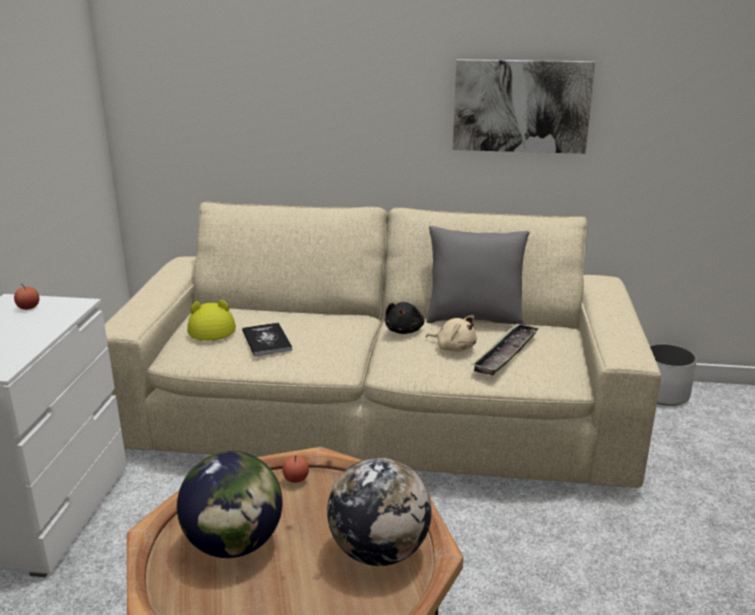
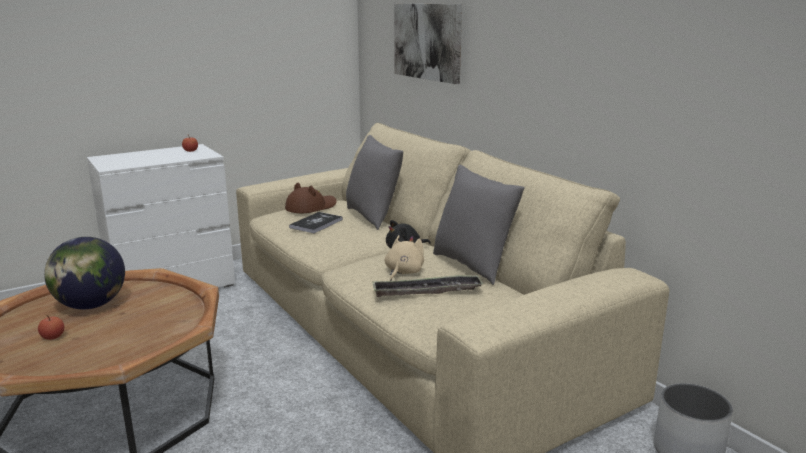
camera: 50 degrees right, 5 degrees down
yellow hat [187,299,236,341] -> brown hat [285,183,337,213]
apple [282,456,309,483] -> apple moved to [38,315,64,340]
globe [327,458,431,566] -> none
beige plush toy [426,315,477,352] -> beige plush toy turned 150 degrees counterclockwise [385,235,424,281]
picture [453,59,596,154] -> picture moved to [394,4,462,84]
none -> grey pillow [346,135,403,230]

